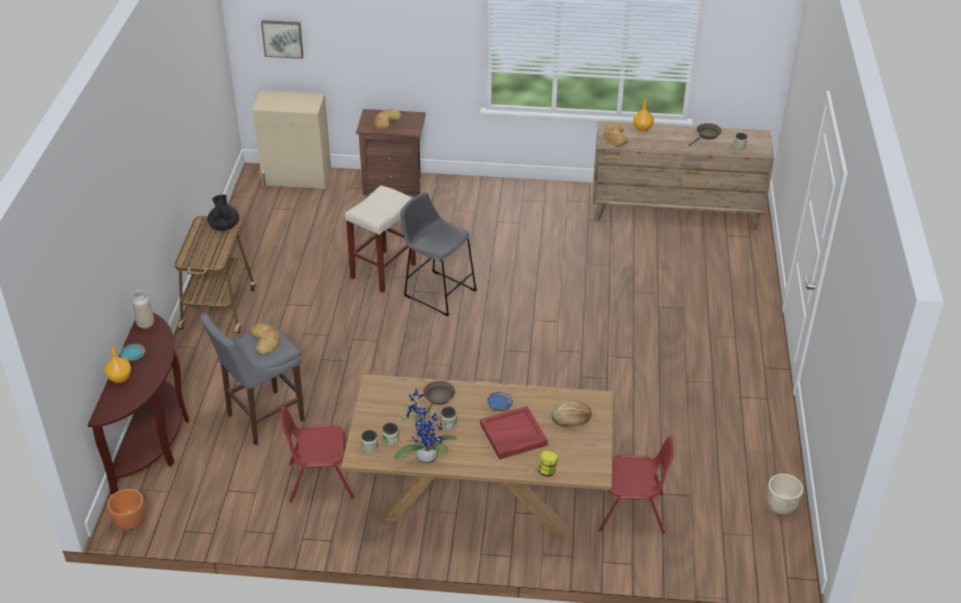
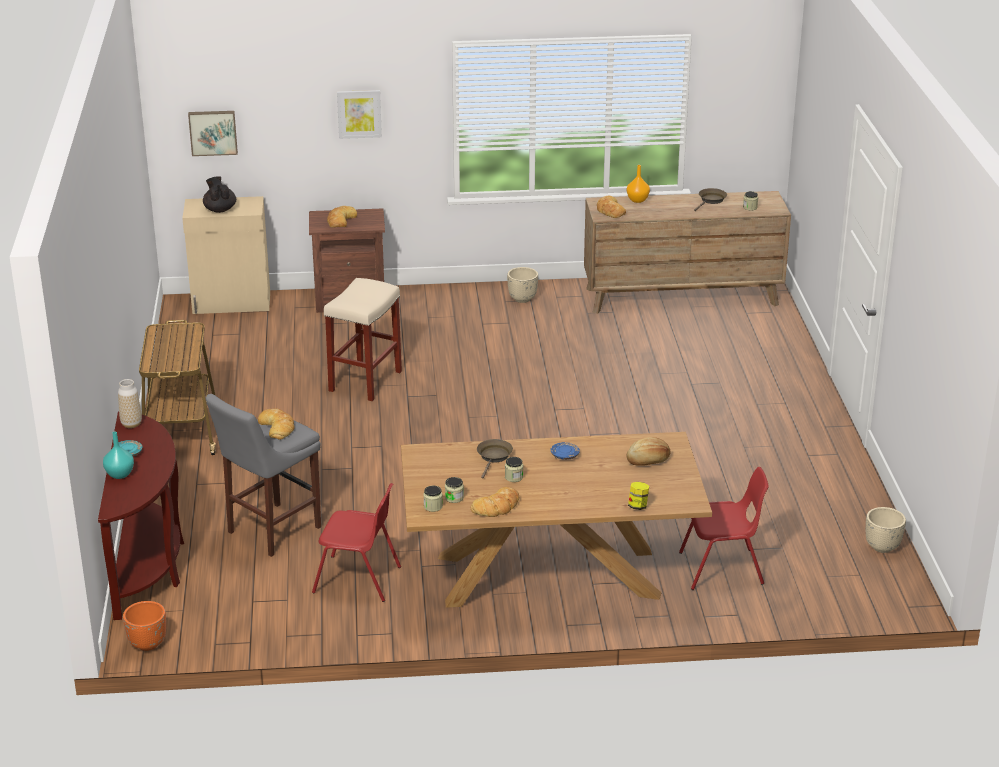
camera: 10 degrees left, 10 degrees down
orange vase [104,346,131,383] -> turquoise vase [103,432,134,479]
black teapot [208,194,239,230] -> black teapot moved to [203,176,236,213]
red chair [281,406,354,502] -> red chair turned 150 degrees counterclockwise [312,483,401,602]
potted plant [394,389,456,464] -> bread [471,487,519,517]
grey stool [401,192,477,317] -> none
red tray [480,406,548,460] -> none
none -> picture [337,90,382,139]
none -> beige planter [507,267,538,303]

